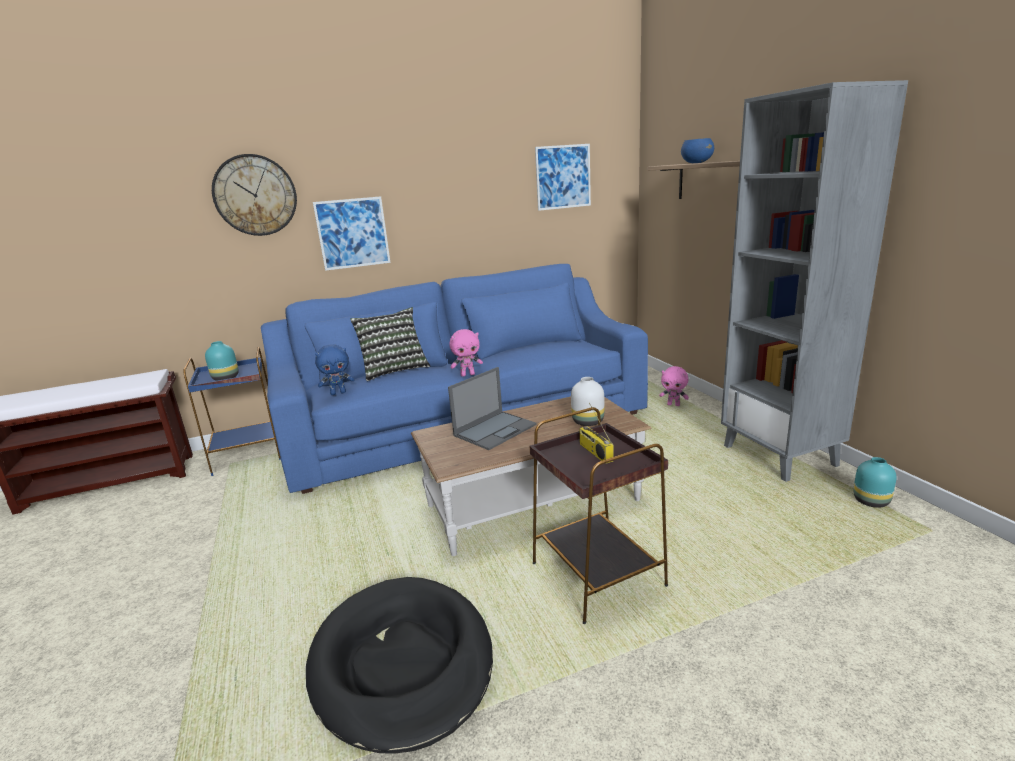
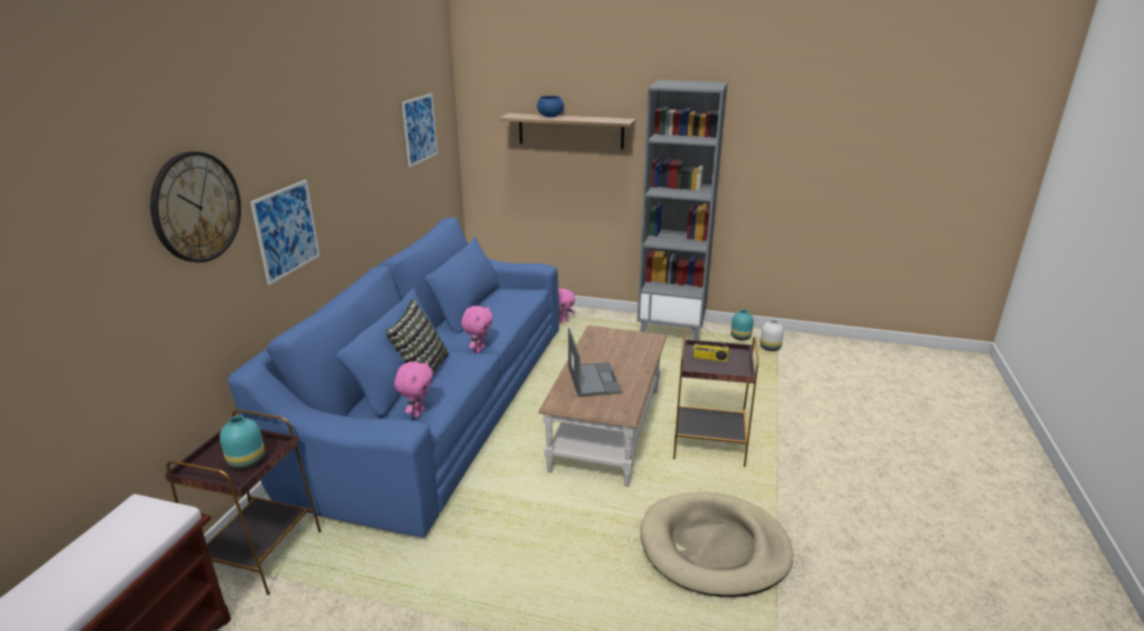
camera: 55 degrees left, 5 degrees up
blue side table [183,347,281,476] -> brown side table [165,409,321,595]
black dog bed [306,577,493,754] -> beige dog bed [640,492,793,597]
blue plush toy [315,344,354,395] -> pink plush toy [394,361,433,418]
white vase [571,377,604,426] -> white vase moved to [760,319,784,351]

